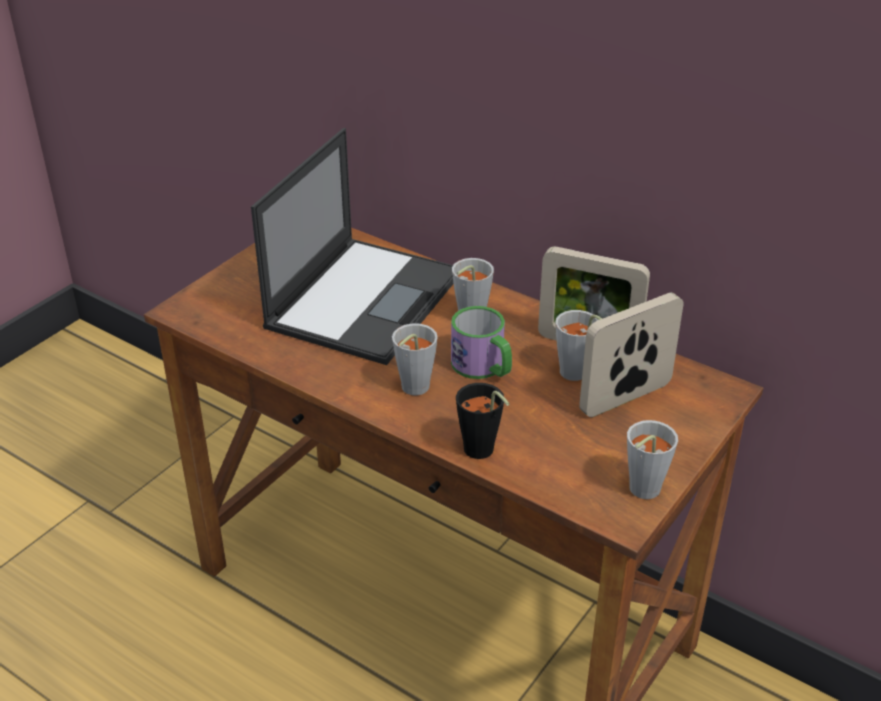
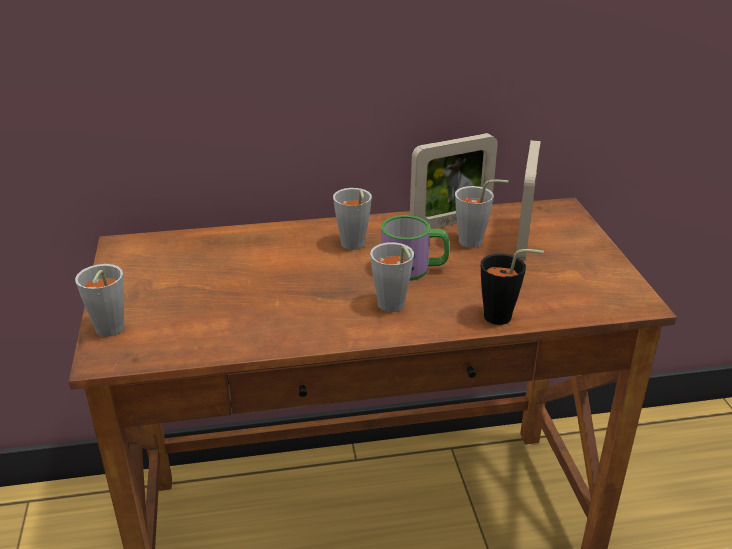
camera: 45 degrees left, 5 degrees down
laptop [251,128,453,365] -> none
grey cup [627,420,678,499] -> grey cup moved to [75,264,125,337]

